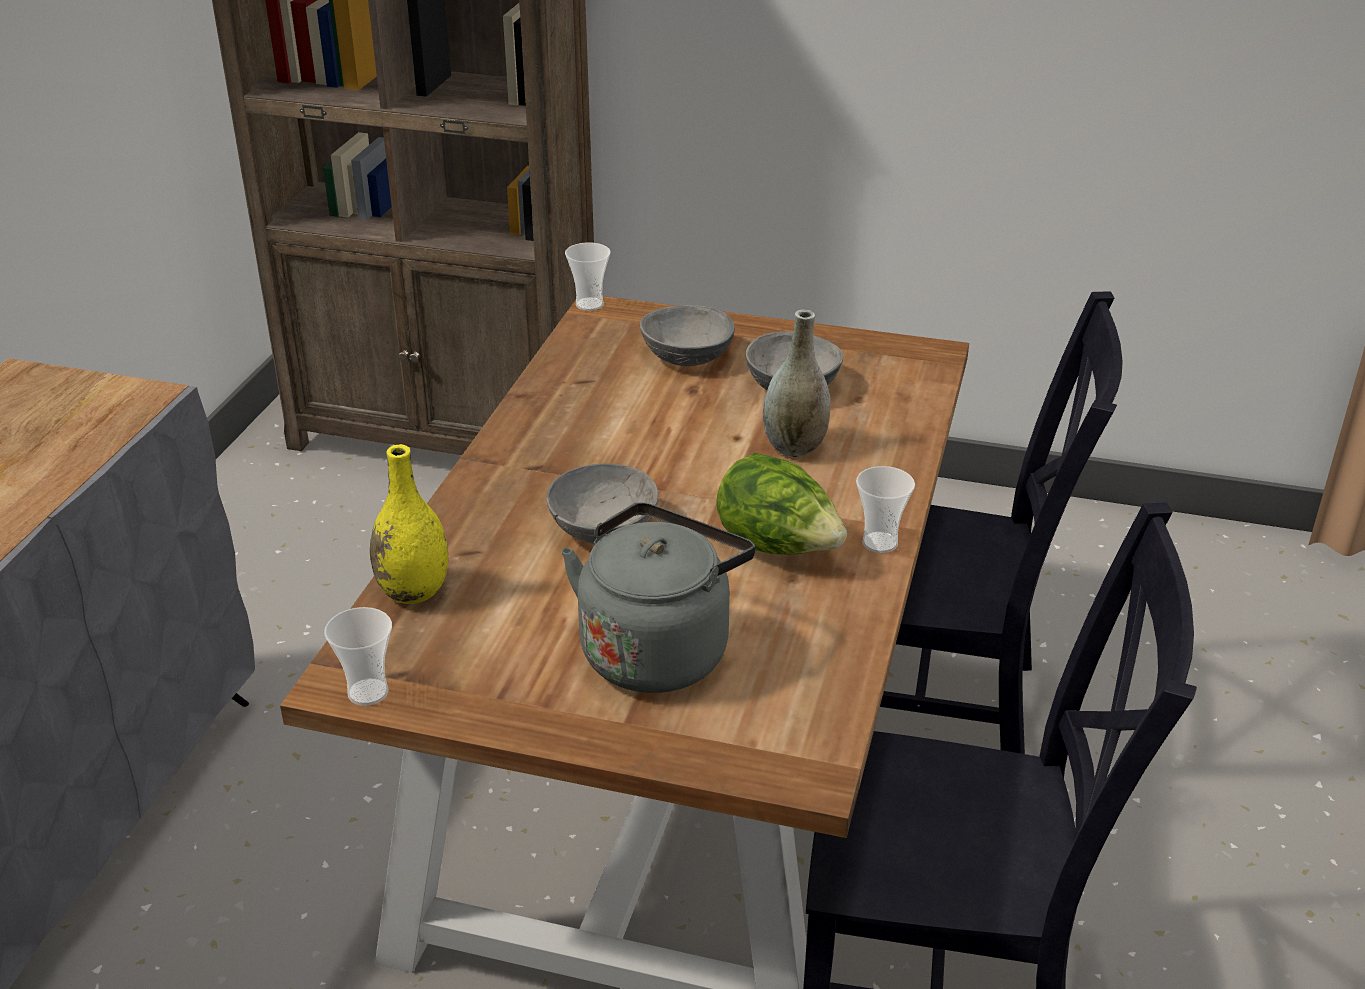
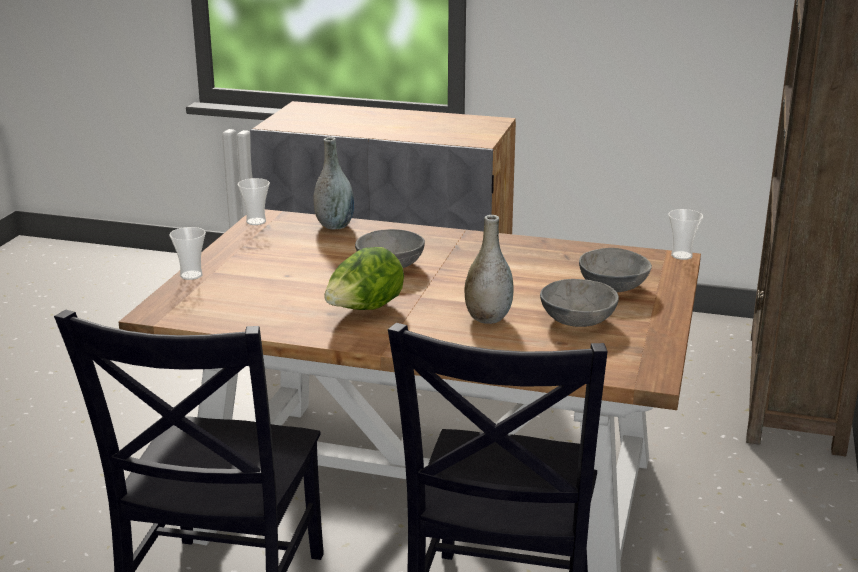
camera: 90 degrees right, 10 degrees down
yellow vase [370,444,448,604] -> grey vase [314,137,354,230]
grey kettle [561,502,755,693] -> none
cup [856,466,915,553] -> cup moved to [169,227,206,280]

